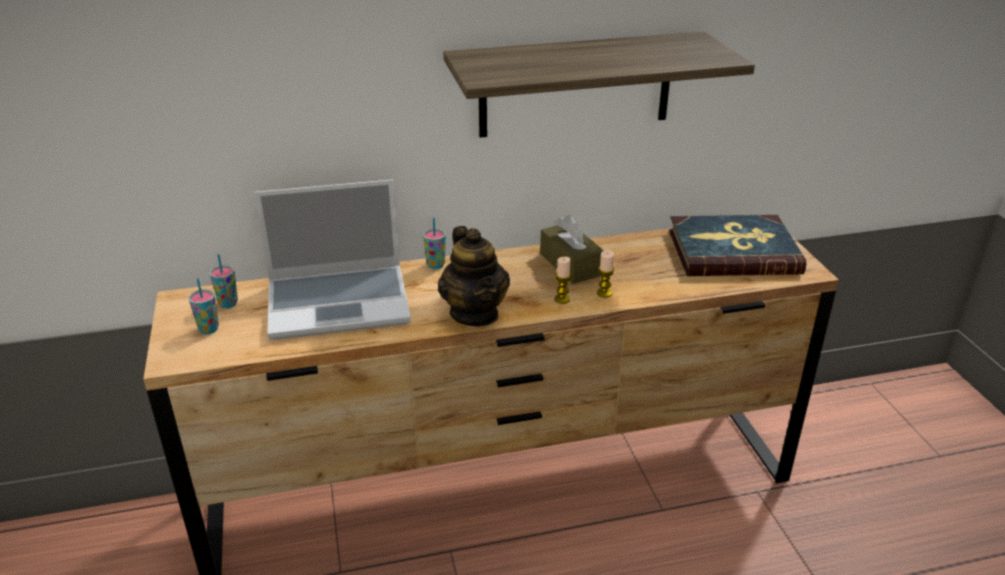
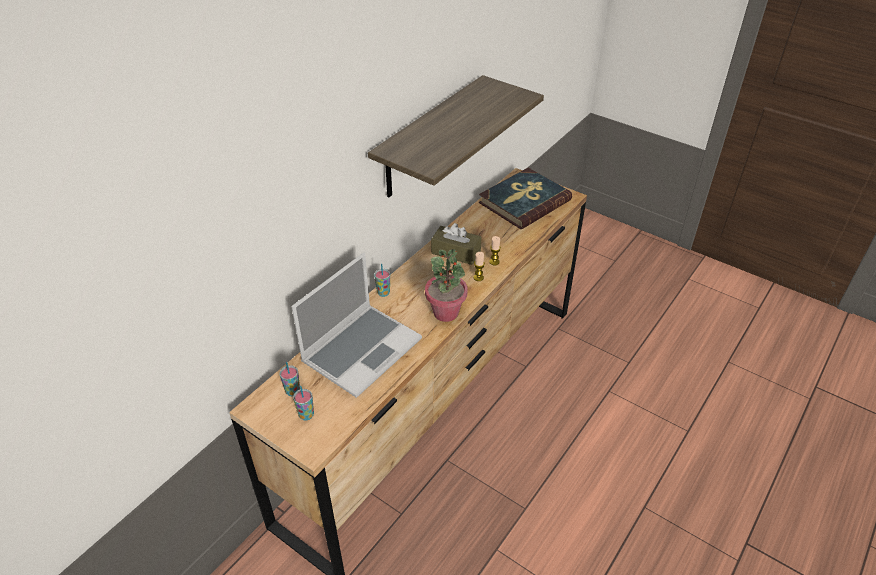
camera: 40 degrees left, 10 degrees up
teapot [438,226,510,327] -> potted plant [425,249,468,322]

